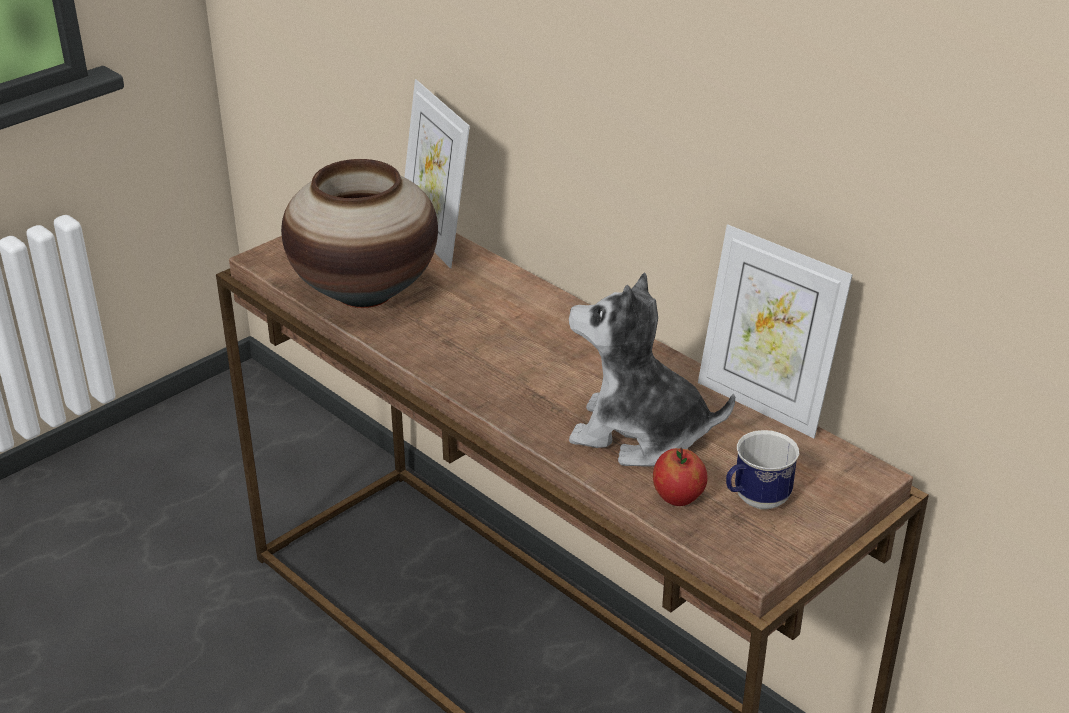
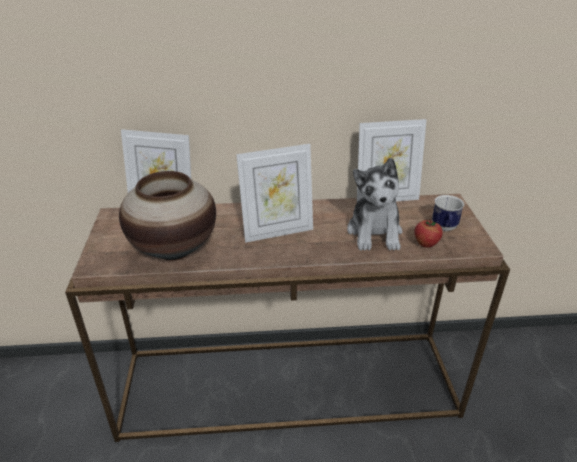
camera: 50 degrees left, 0 degrees up
plush toy [569,273,735,467] -> plush toy turned 60 degrees counterclockwise [347,157,403,251]
none -> picture frame [236,144,313,243]

